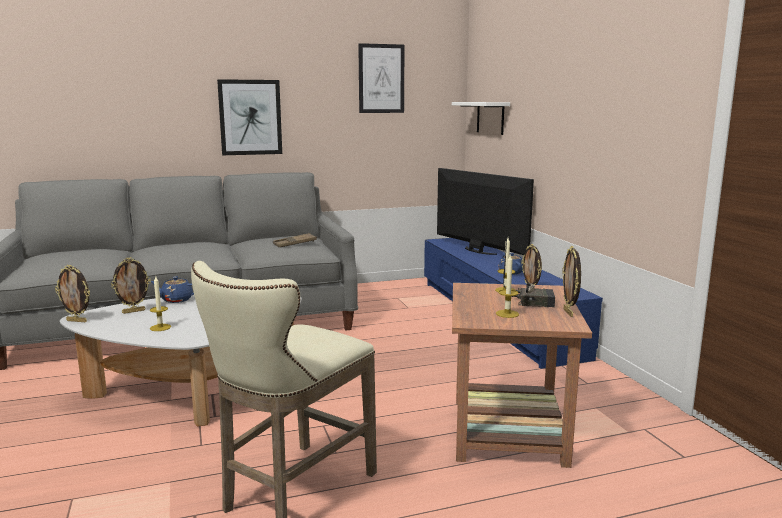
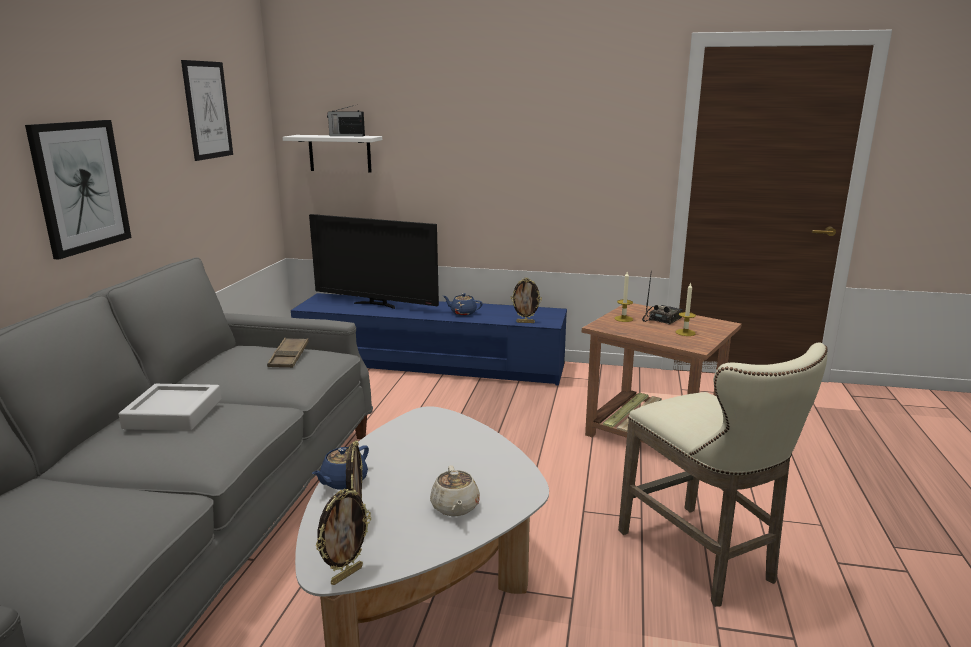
camera: 60 degrees left, 5 degrees up
candle [150,277,171,331] -> beige teapot [430,465,480,516]
television [437,168,534,255] -> television turned 150 degrees counterclockwise [309,214,439,309]
picture frame [562,246,581,317] -> none
none -> grey tray [119,384,221,431]
none -> radio [327,105,365,136]

